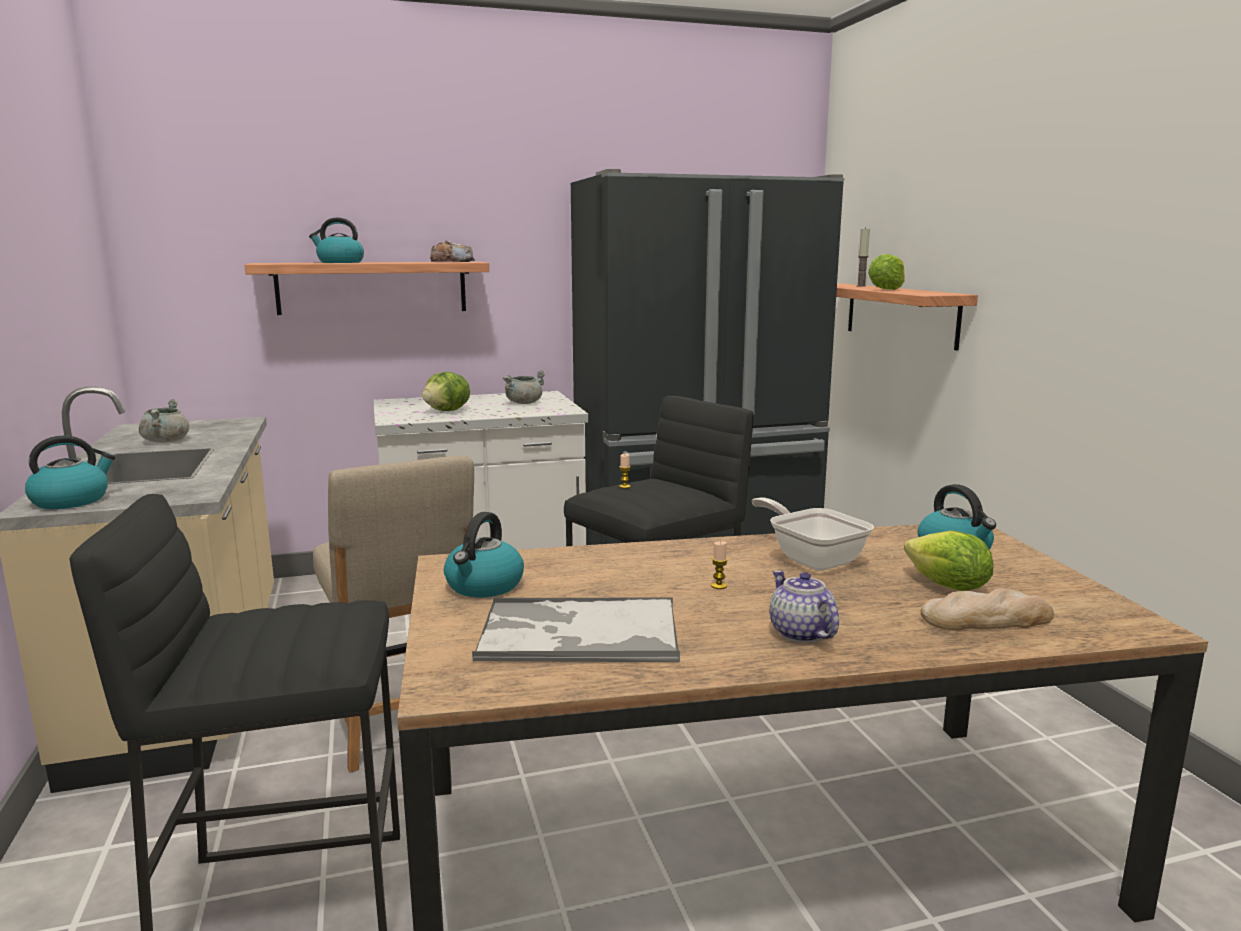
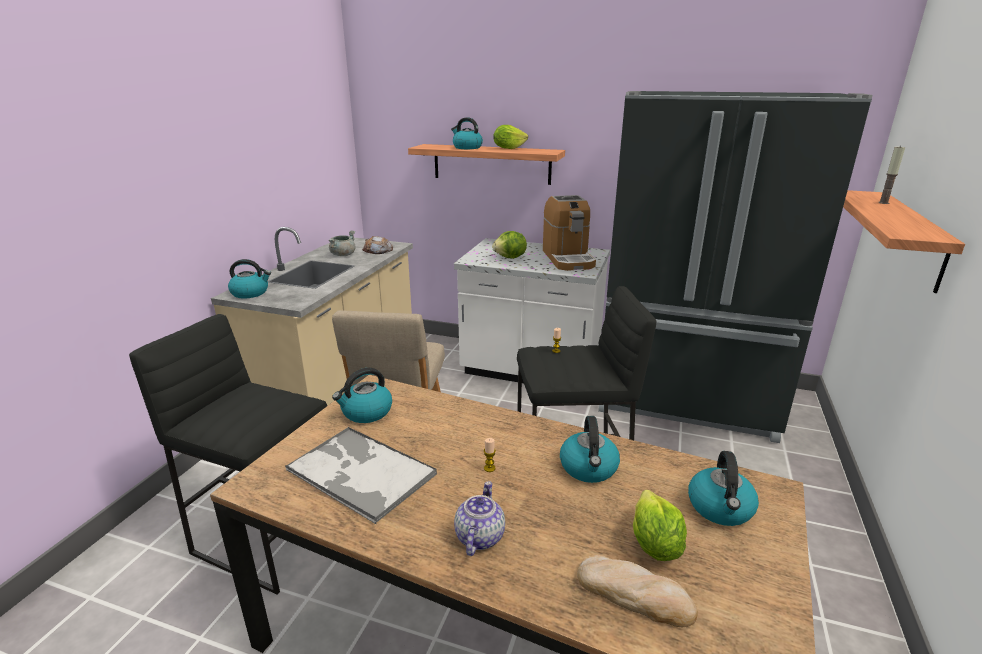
camera: 35 degrees right, 10 degrees up
bread [430,241,475,262] -> bread moved to [362,236,393,254]
grey cooking pot [503,370,546,404] -> coffee machine [543,195,596,271]
frying pan [752,497,874,571] -> kettle [560,416,620,483]
lettuce [868,254,904,290] -> lettuce moved to [493,125,528,149]

